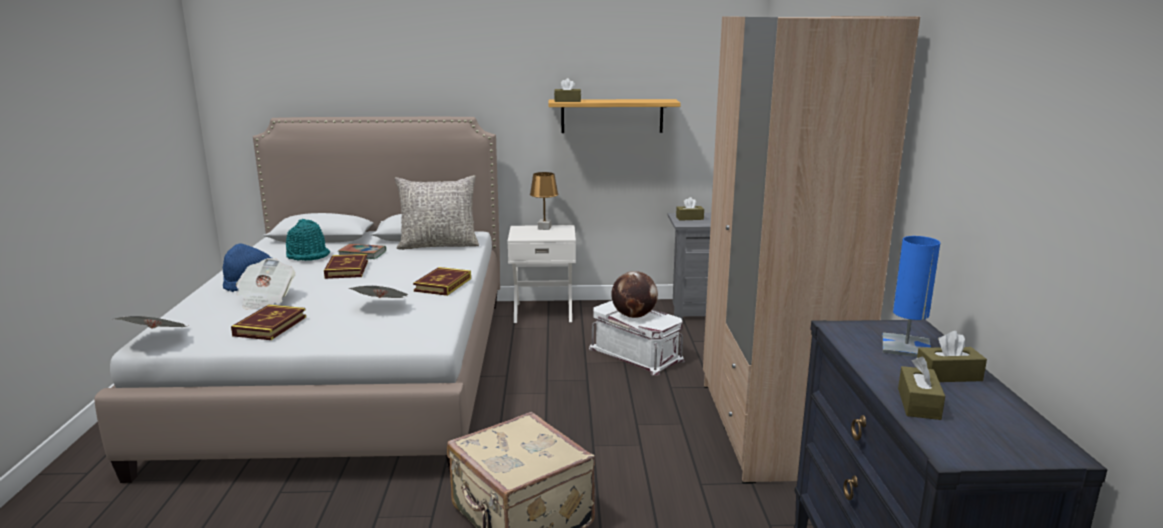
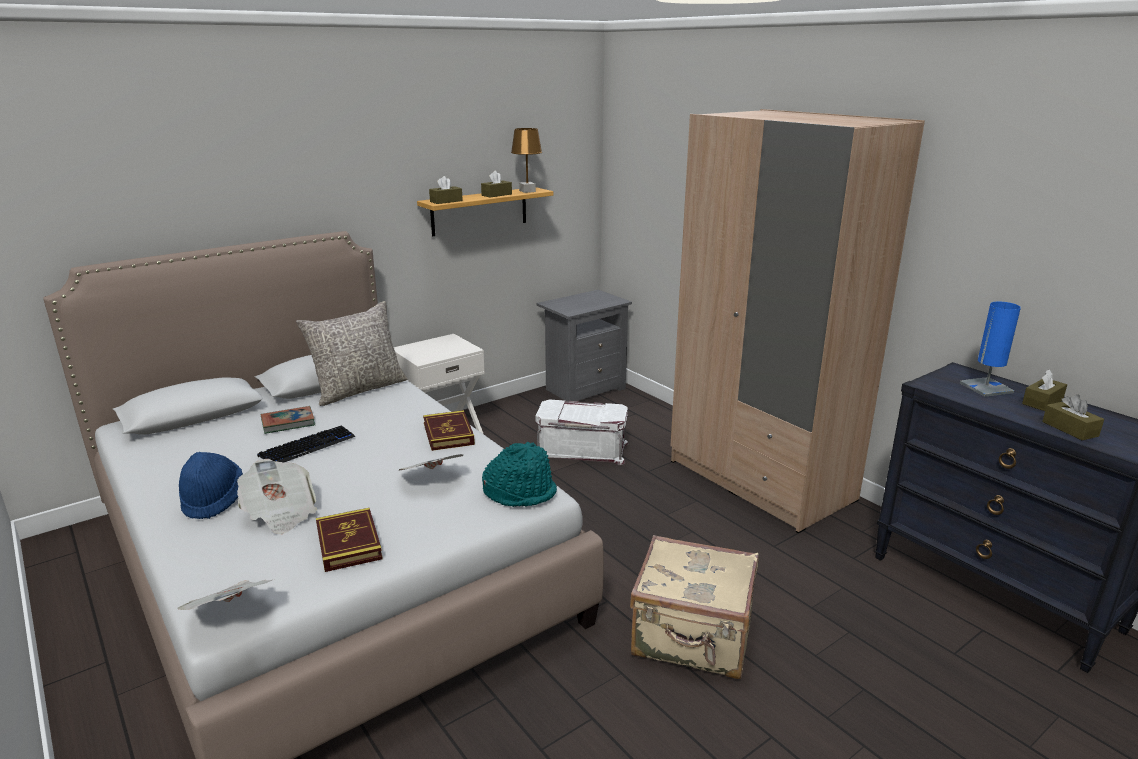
camera: 35 degrees left, 5 degrees up
turquoise hat [286,219,330,261] -> turquoise hat moved to [482,442,557,507]
book [324,254,368,279] -> keyboard [257,425,356,462]
brown table lamp [530,172,558,230] -> brown table lamp moved to [511,128,542,193]
globe [611,271,658,318] -> none
brown tissue box [676,197,704,221] -> brown tissue box moved to [481,171,512,198]

